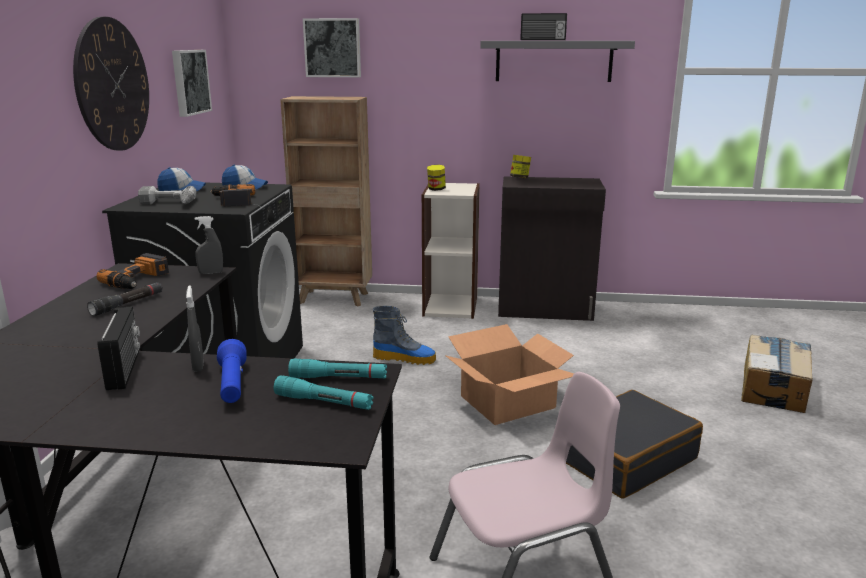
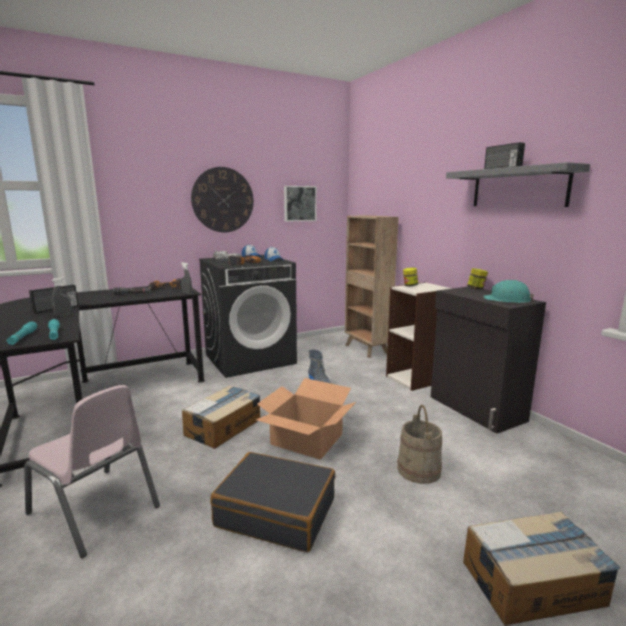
camera: 55 degrees right, 5 degrees down
blue flashlight [217,339,247,403] -> none
picture [303,18,361,77] -> none
none -> cardboard box [182,385,260,449]
none -> beige bucket [397,405,442,484]
none -> turquoise hard hat [483,280,534,303]

